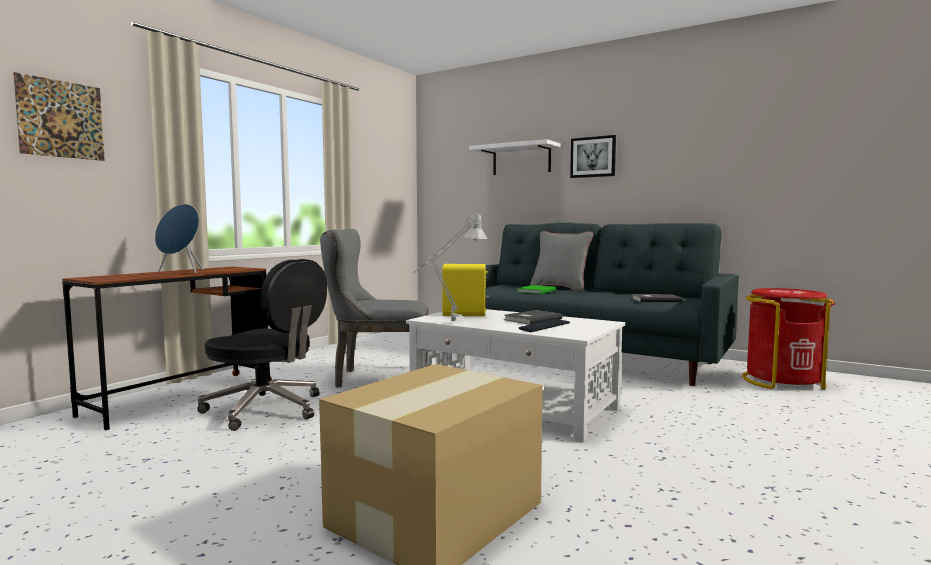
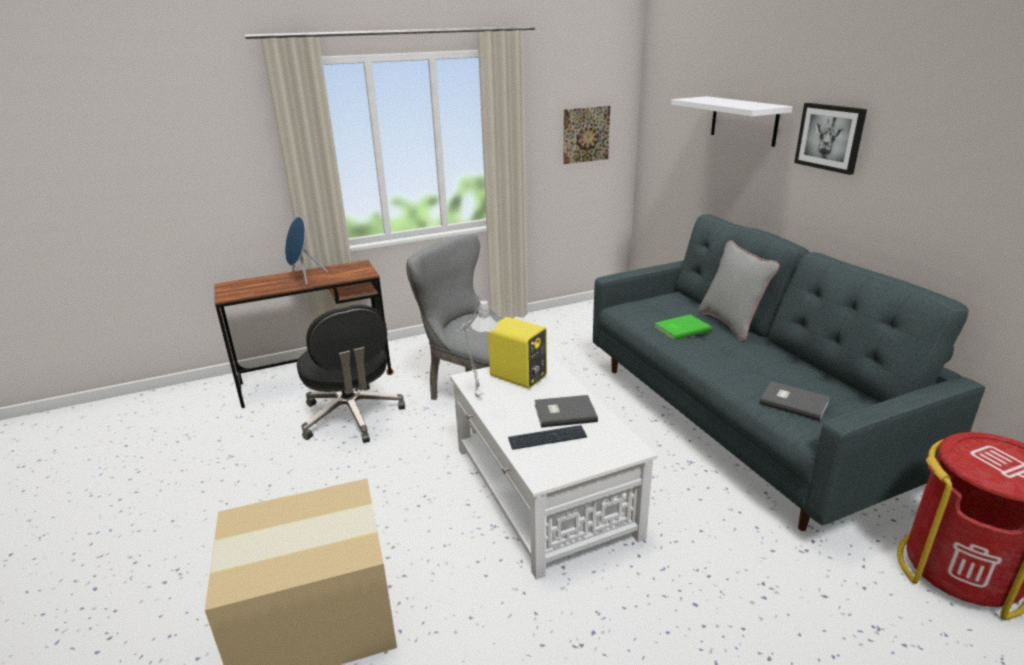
camera: 35 degrees right, 20 degrees up
picture [13,72,105,161] -> picture moved to [563,106,610,164]

